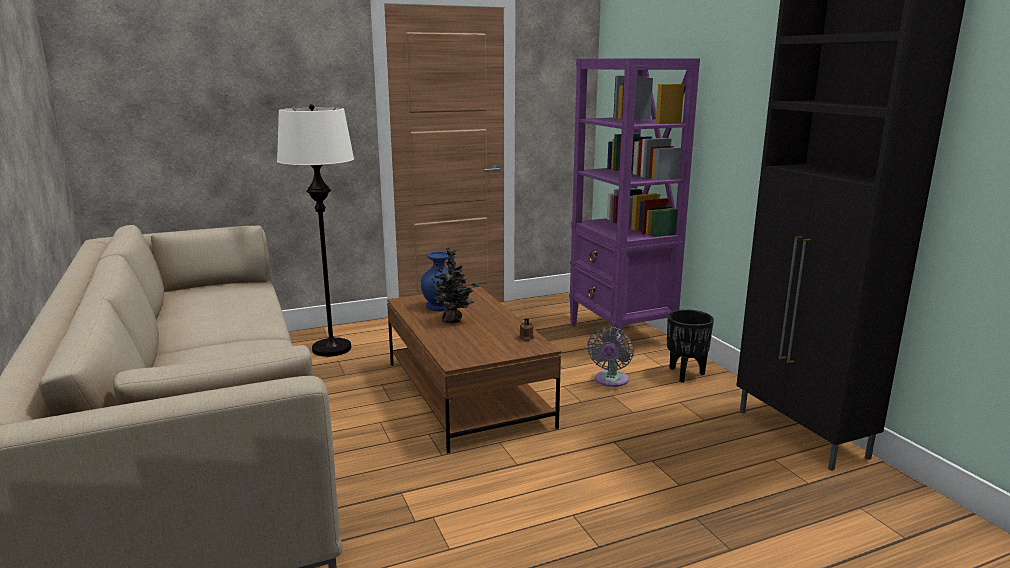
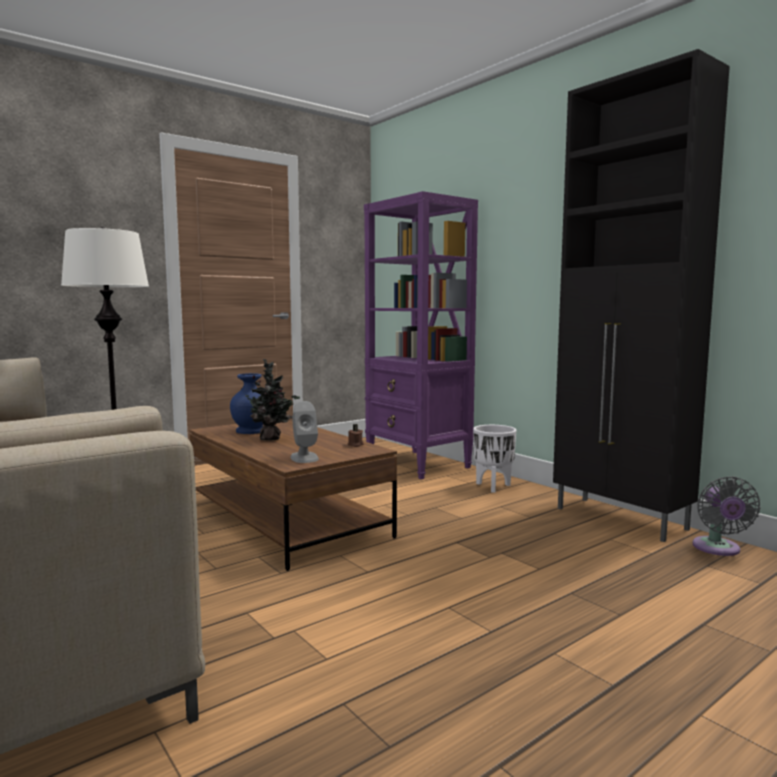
camera: 15 degrees left, 10 degrees down
grey fan [588,327,634,387] -> grey fan moved to [693,476,761,556]
black planter [667,309,714,383] -> white planter [473,425,516,493]
none -> grey speaker [290,401,319,463]

